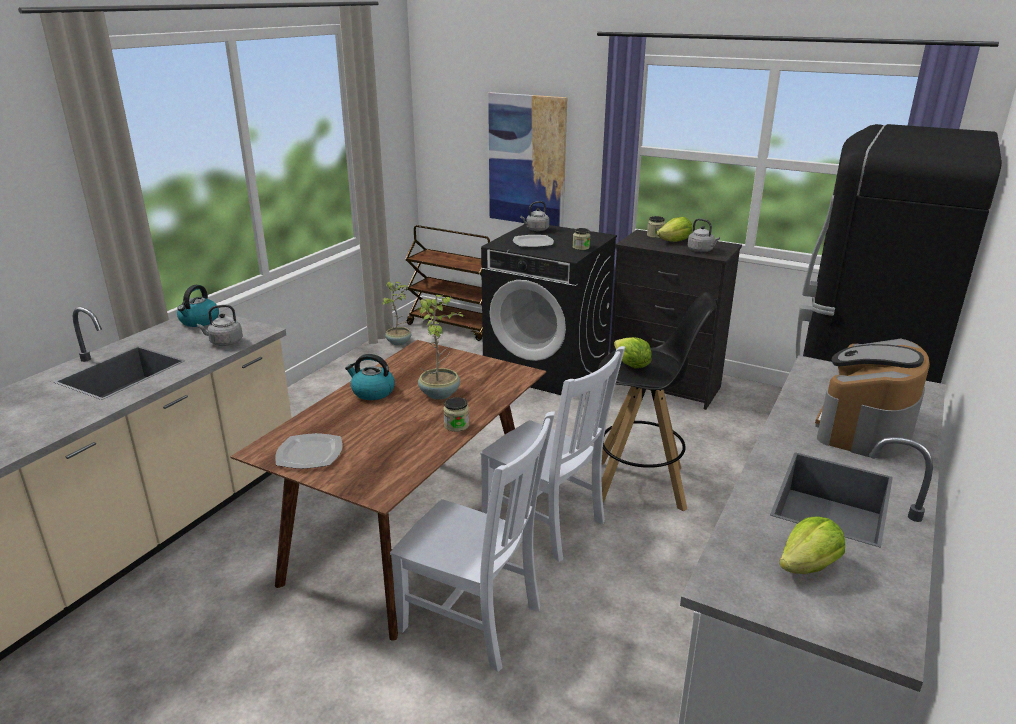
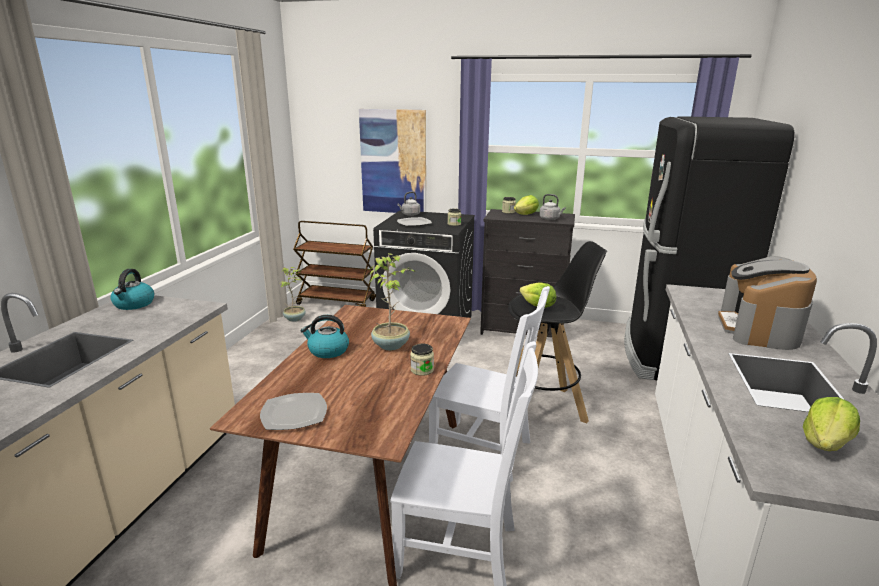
camera: 15 degrees left, 5 degrees down
grey kettle [197,305,243,346] -> none

